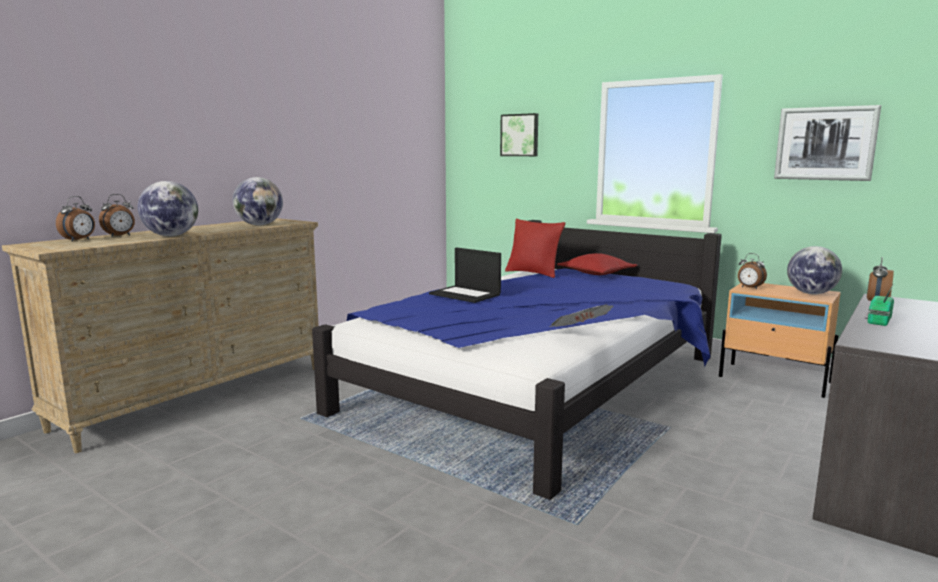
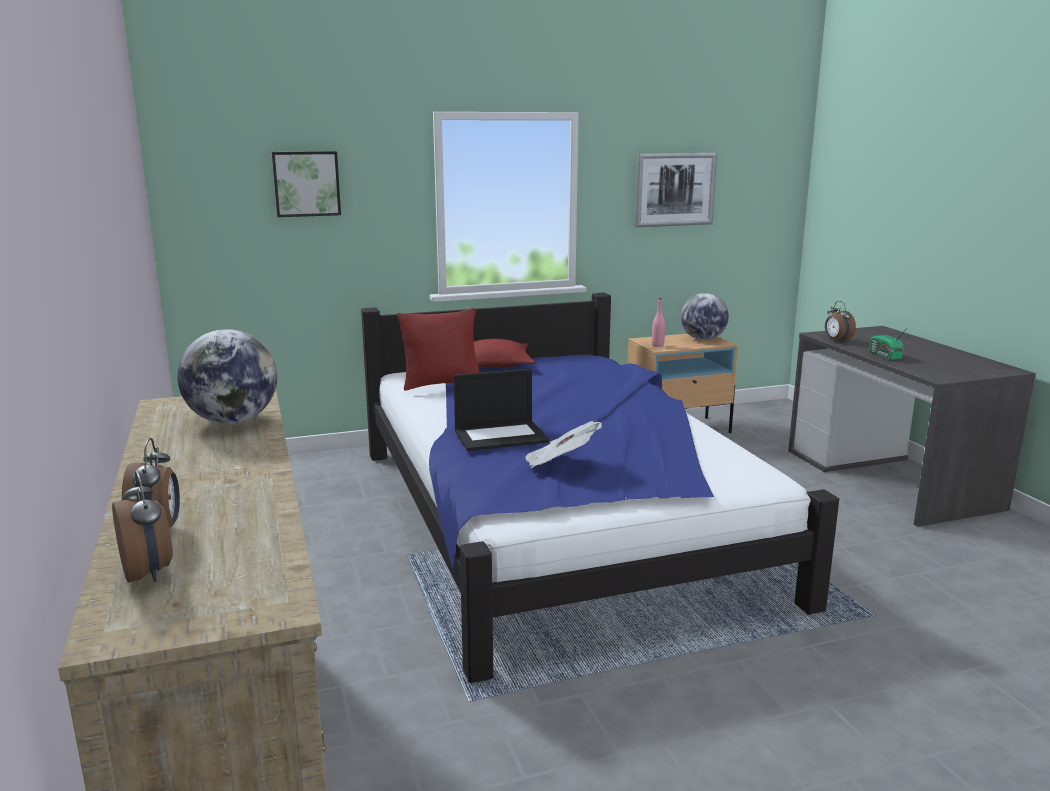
camera: 55 degrees left, 5 degrees up
globe [137,181,198,236] -> none
newspaper [549,305,614,327] -> newspaper moved to [525,421,602,468]
alarm clock [738,253,767,289] -> pink bottle [652,298,665,347]

